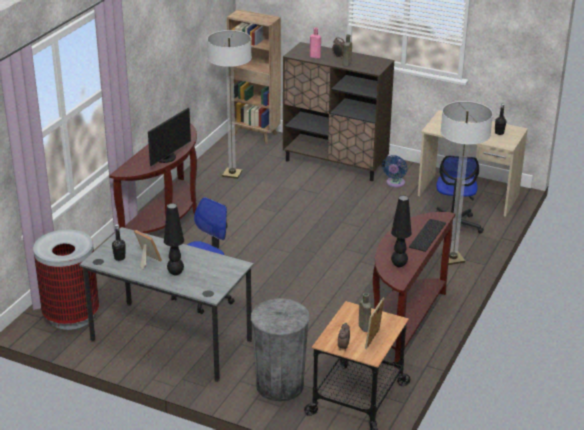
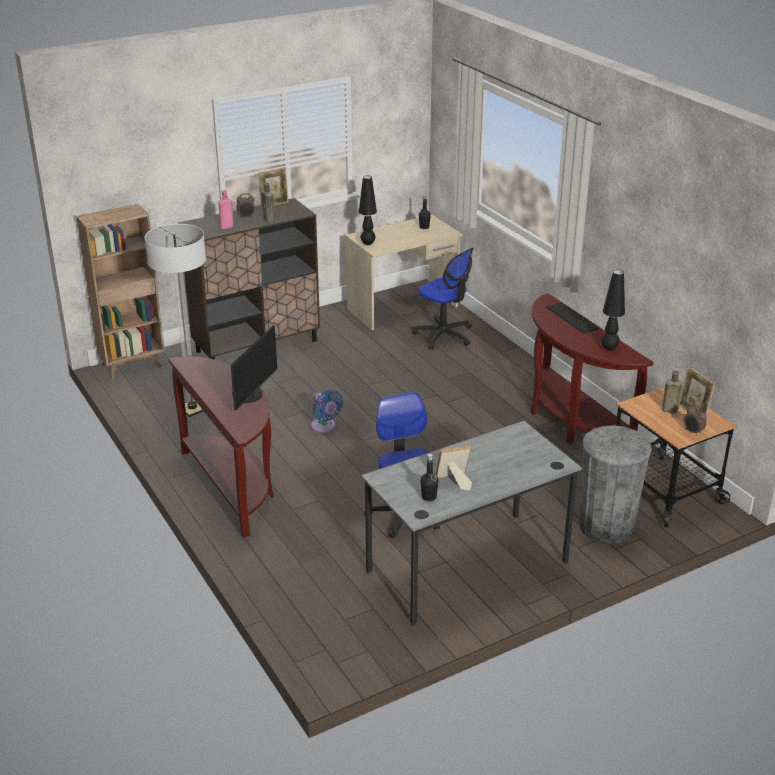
camera: 55 degrees left, 0 degrees up
trash can [33,230,99,330] -> none
monitor [148,107,191,166] -> monitor turned 45 degrees clockwise [231,325,277,411]
black table lamp [164,203,184,276] -> black table lamp moved to [359,176,377,245]
blue fan [382,155,407,187] -> blue fan moved to [311,390,343,432]
floor lamp [440,101,493,265] -> none
none -> picture frame [258,167,289,209]

